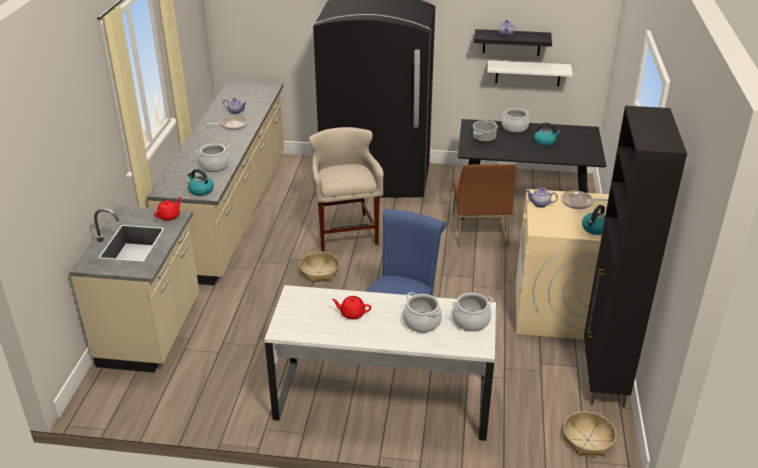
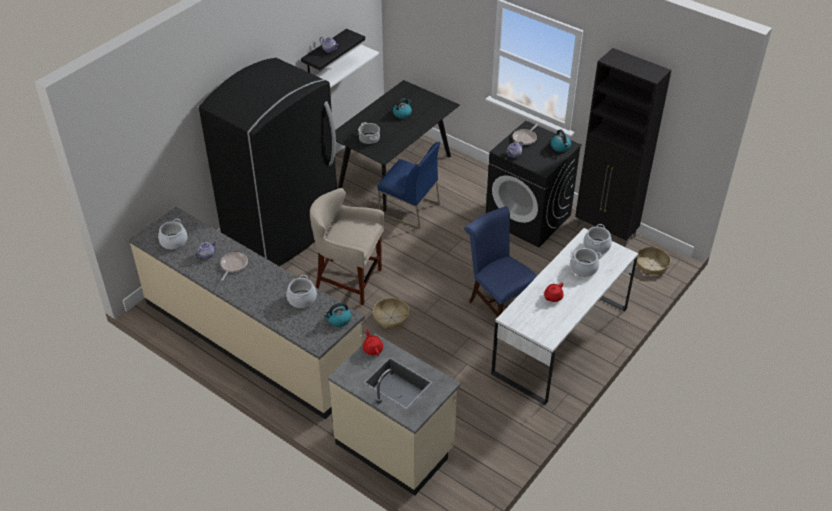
camera: 60 degrees left, 10 degrees up
brown chair [453,164,516,247] -> blue chair [378,142,440,229]
cooking pot [502,108,531,133] -> cooking pot moved to [158,219,187,250]
beige washing machine [516,189,609,340] -> black washing machine [486,121,582,247]

